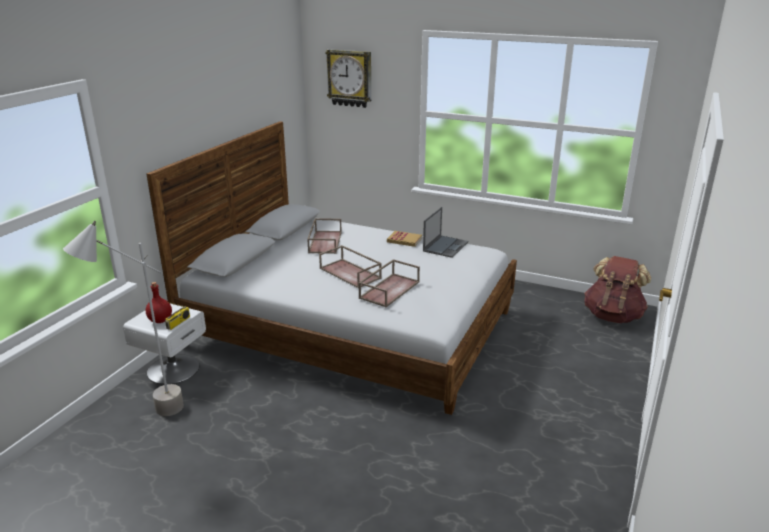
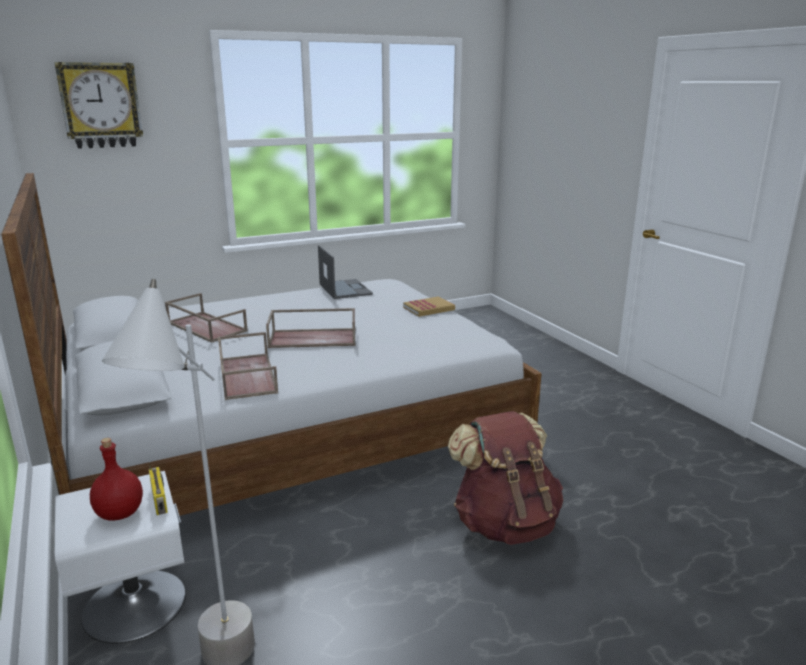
camera: 50 degrees left, 5 degrees down
brown tray [358,259,420,307] -> brown tray moved to [218,332,278,400]
book [387,231,422,247] -> book moved to [403,296,455,317]
brown backpack [584,256,651,323] -> brown backpack moved to [448,411,563,545]

